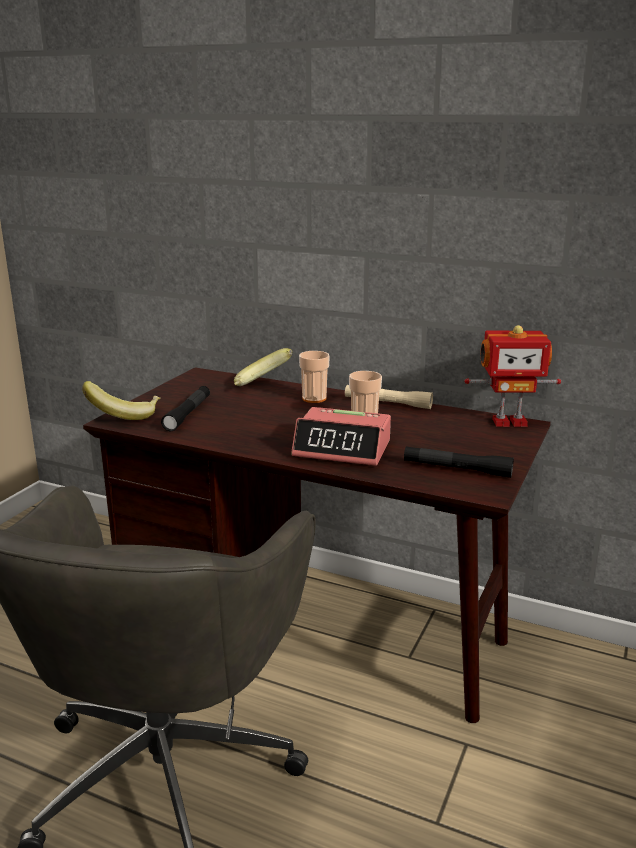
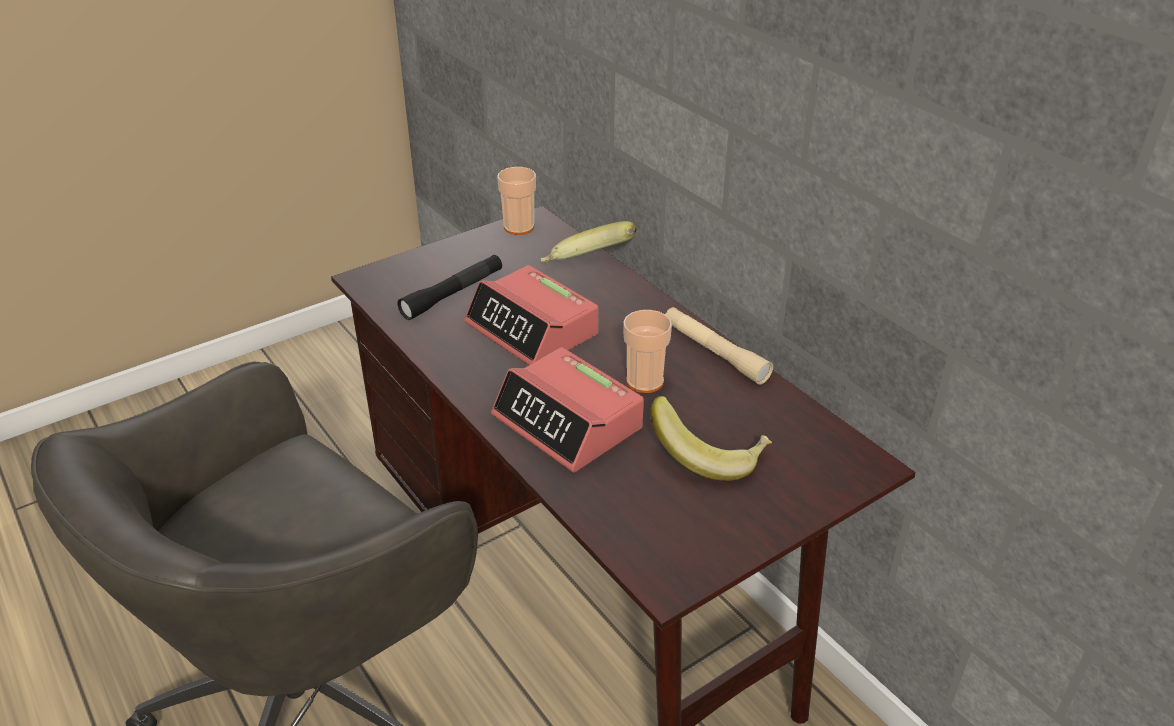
camera: 30 degrees right, 15 degrees up
banana [82,381,161,420] -> banana moved to [650,396,772,481]
cup [299,351,330,403] -> cup moved to [497,167,536,235]
black flashlight [404,446,514,478] -> none
toy robot [464,325,561,427] -> none
none -> alarm clock [464,265,599,365]

